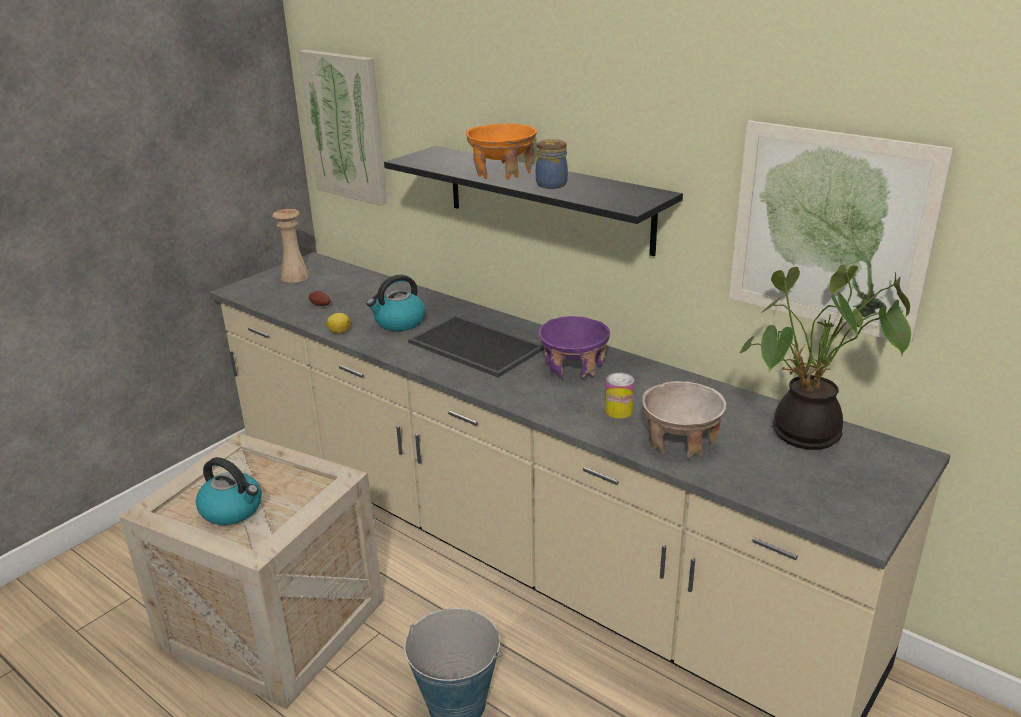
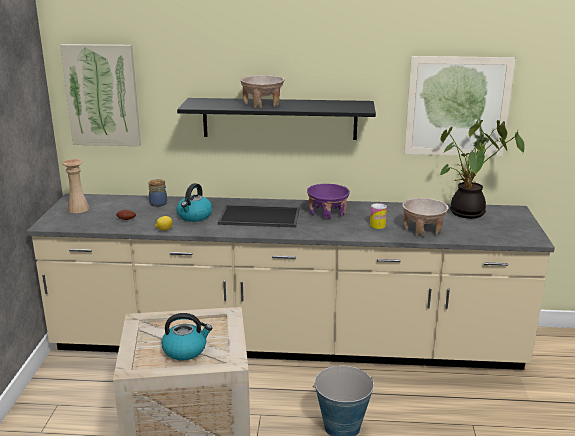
camera: 35 degrees left, 5 degrees down
orange bowl [466,123,537,180] -> beige bowl [240,75,285,109]
jar [536,139,568,189] -> jar moved to [148,179,167,207]

